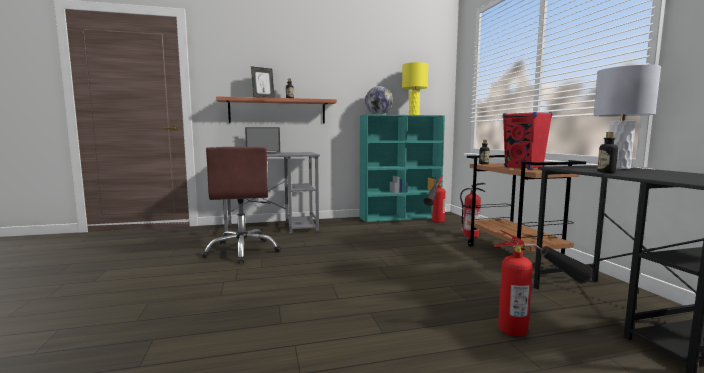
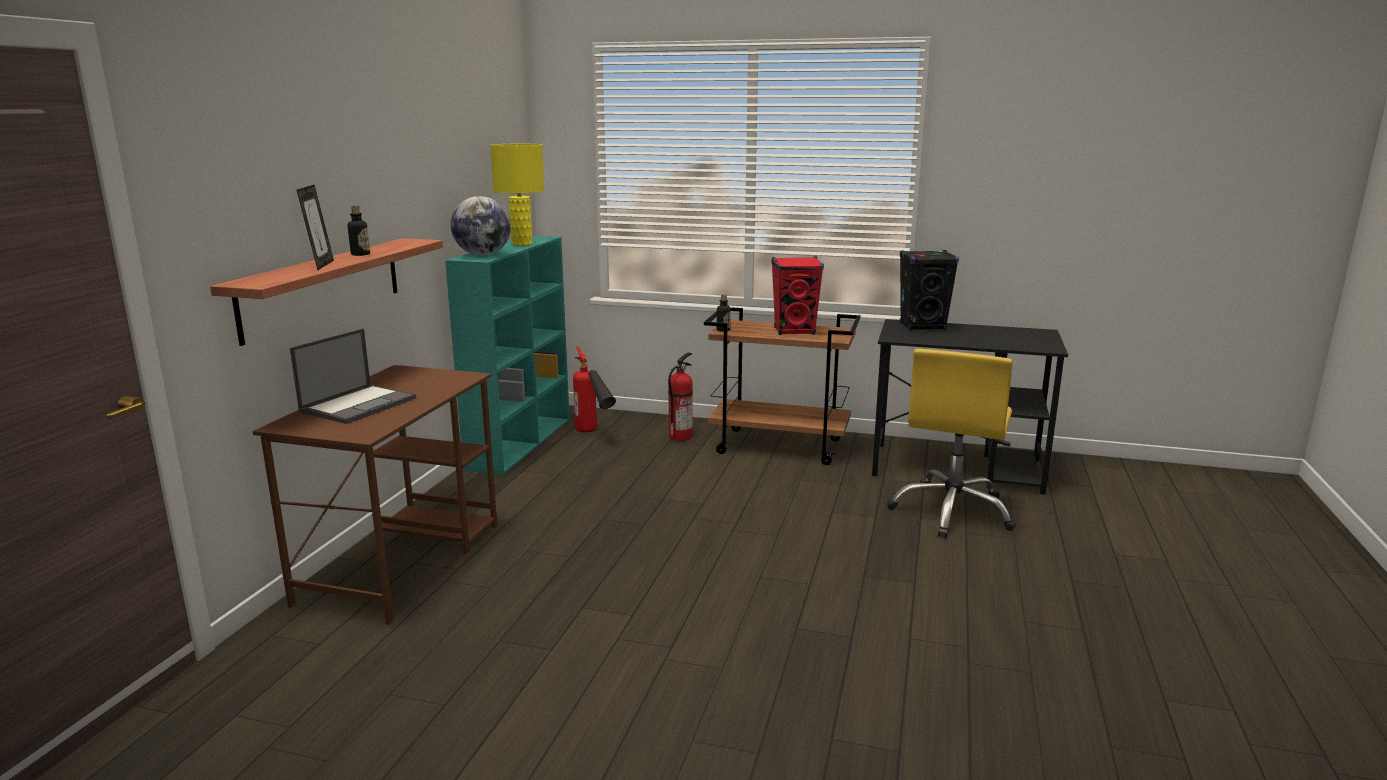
camera: 60 degrees left, 10 degrees up
brown office chair [201,147,281,263] -> none
grey desk [223,152,320,236] -> brown desk [253,365,497,625]
fire extinguisher [494,230,593,337] -> yellow office chair [887,349,1016,538]
grey table lamp [593,65,661,169] -> black speaker [900,250,959,331]
bottle [597,132,618,173] -> none

